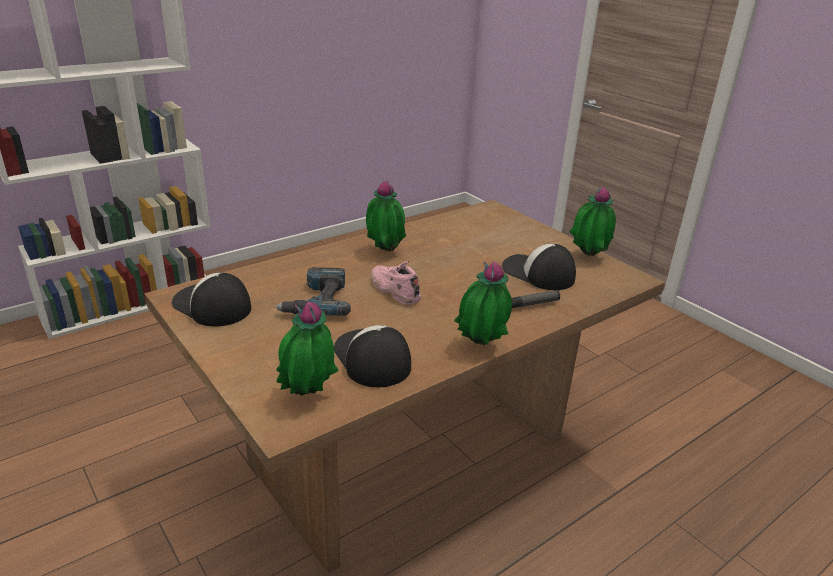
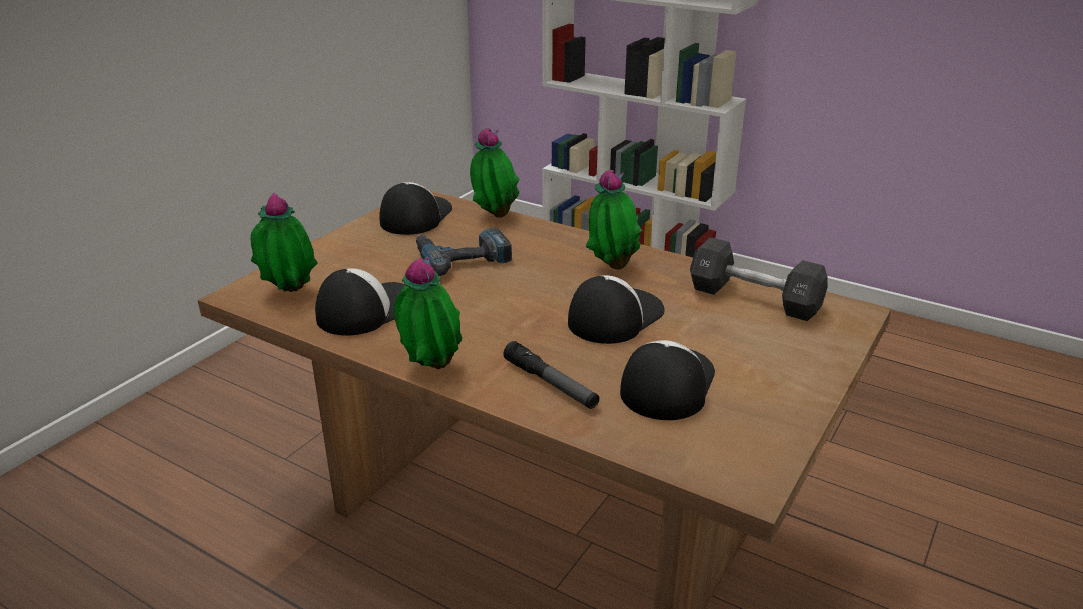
camera: 70 degrees right, 0 degrees up
pink shoe [371,261,421,305] -> none
potted plant [569,187,616,256] -> potted plant moved to [470,128,519,218]
none -> cap [568,275,665,344]
none -> black dumbbell [690,237,828,321]

